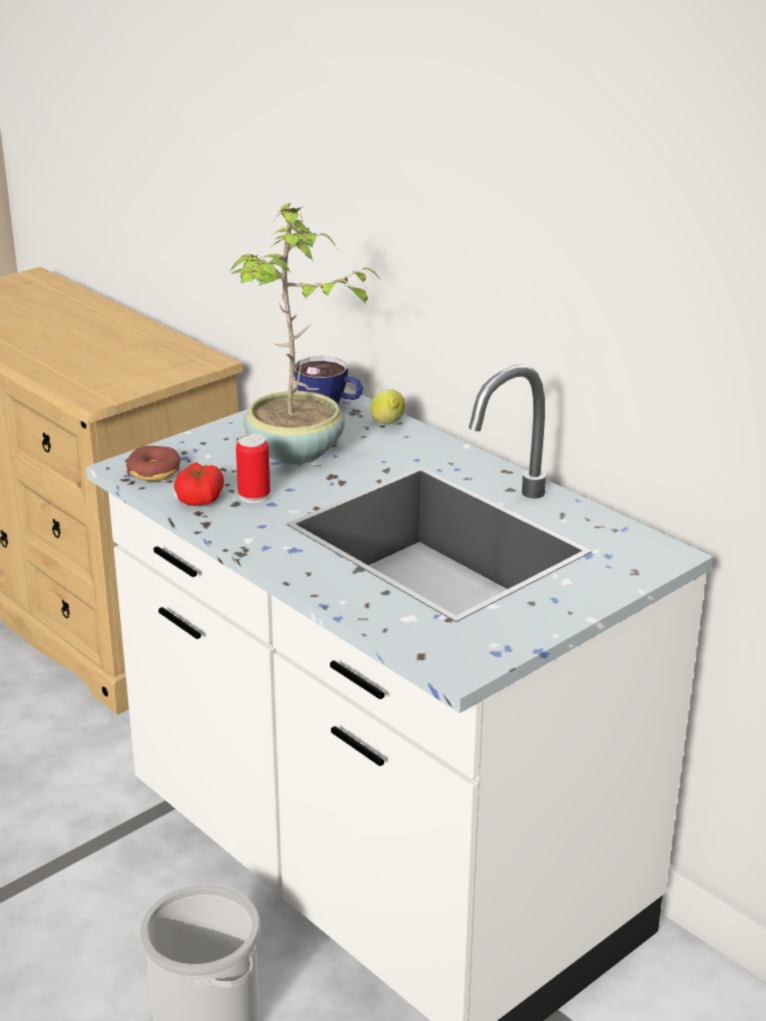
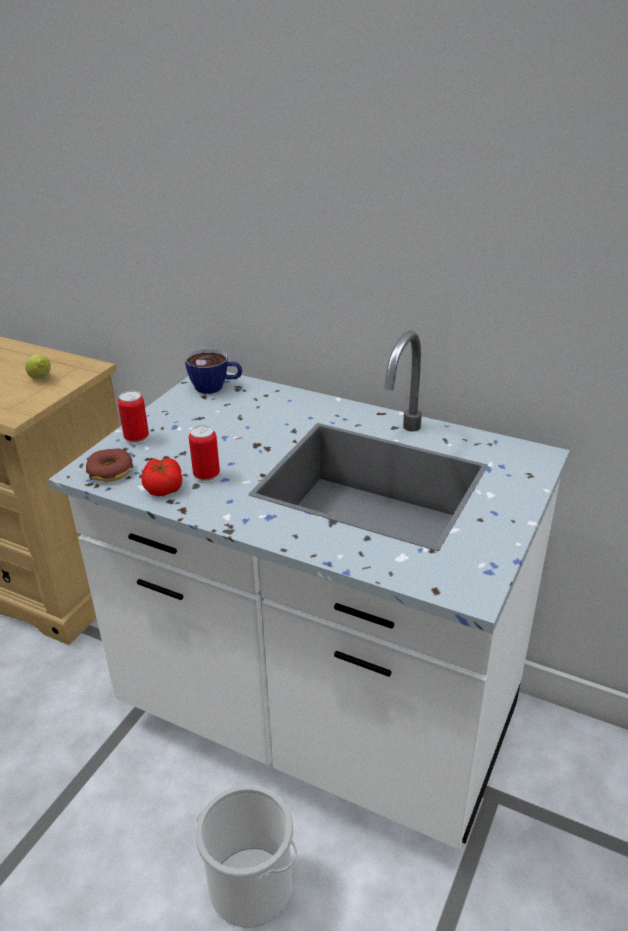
camera: 20 degrees left, 5 degrees up
potted plant [228,203,382,464] -> none
lemon [370,389,405,424] -> lemon moved to [25,354,51,379]
none -> can [118,391,149,445]

